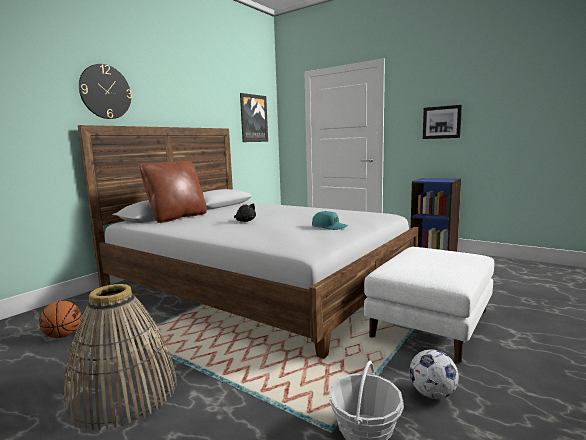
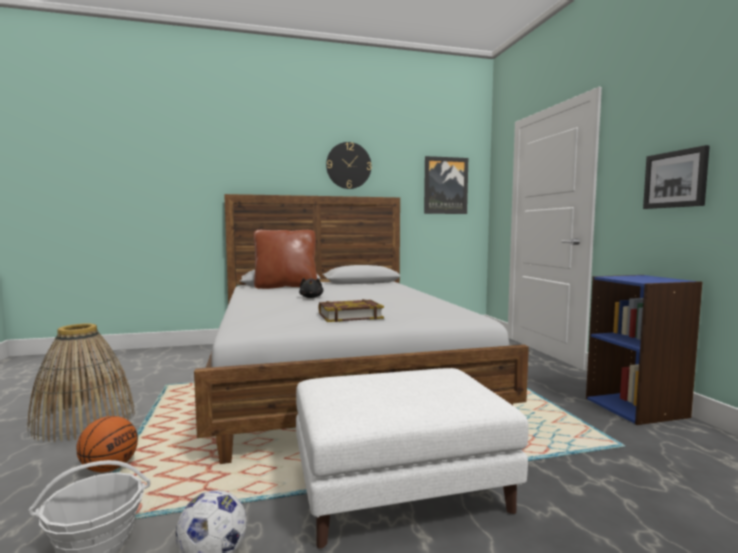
camera: 40 degrees right, 5 degrees down
basketball [39,301,81,338] -> basketball moved to [76,416,138,472]
wall clock [79,64,132,119] -> wall clock moved to [326,142,371,189]
turquoise cap [312,211,348,230] -> book [319,299,384,322]

